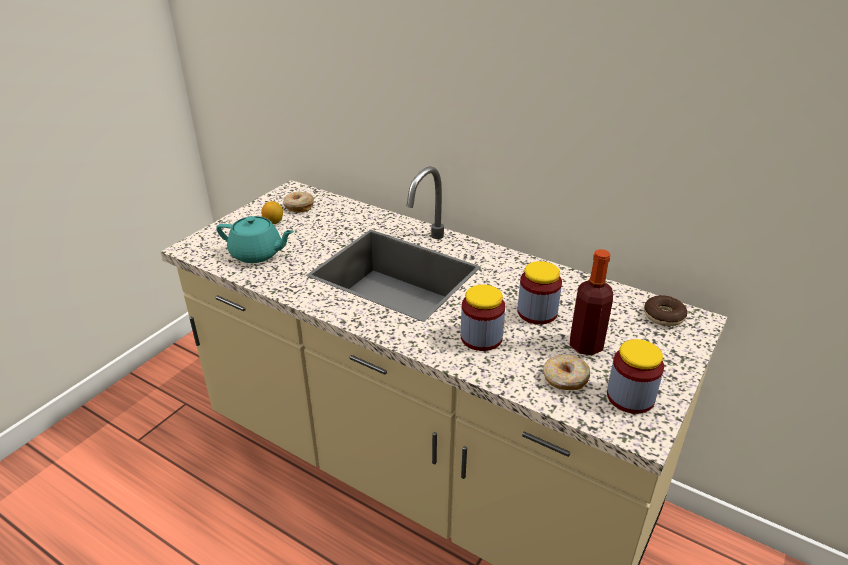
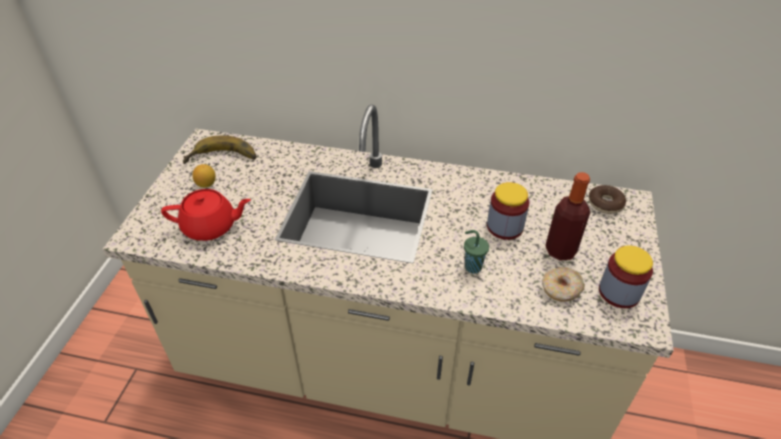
camera: 20 degrees left, 10 degrees up
turquoise teapot [216,216,294,263] -> red teapot [161,189,251,241]
donut [283,192,314,213] -> banana [183,136,257,164]
jar [461,284,505,351] -> green cup [464,230,489,273]

